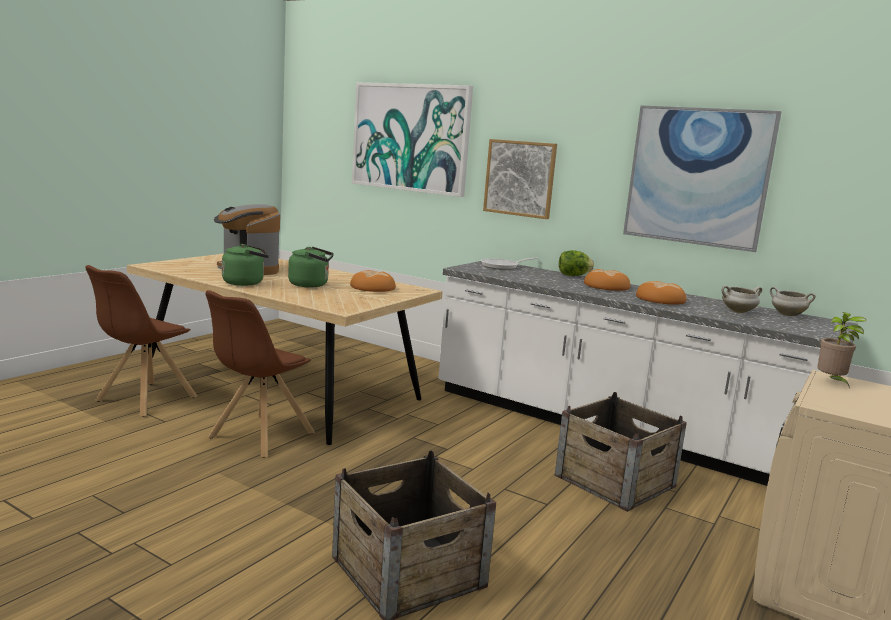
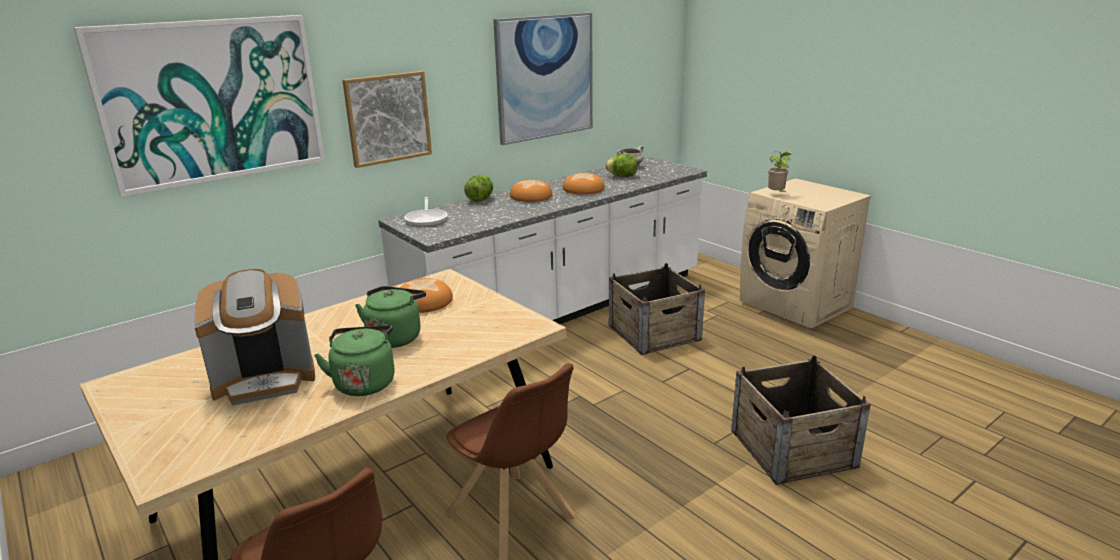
camera: 70 degrees left, 10 degrees up
white cooking pot [722,285,762,313] -> lettuce [605,153,637,177]

